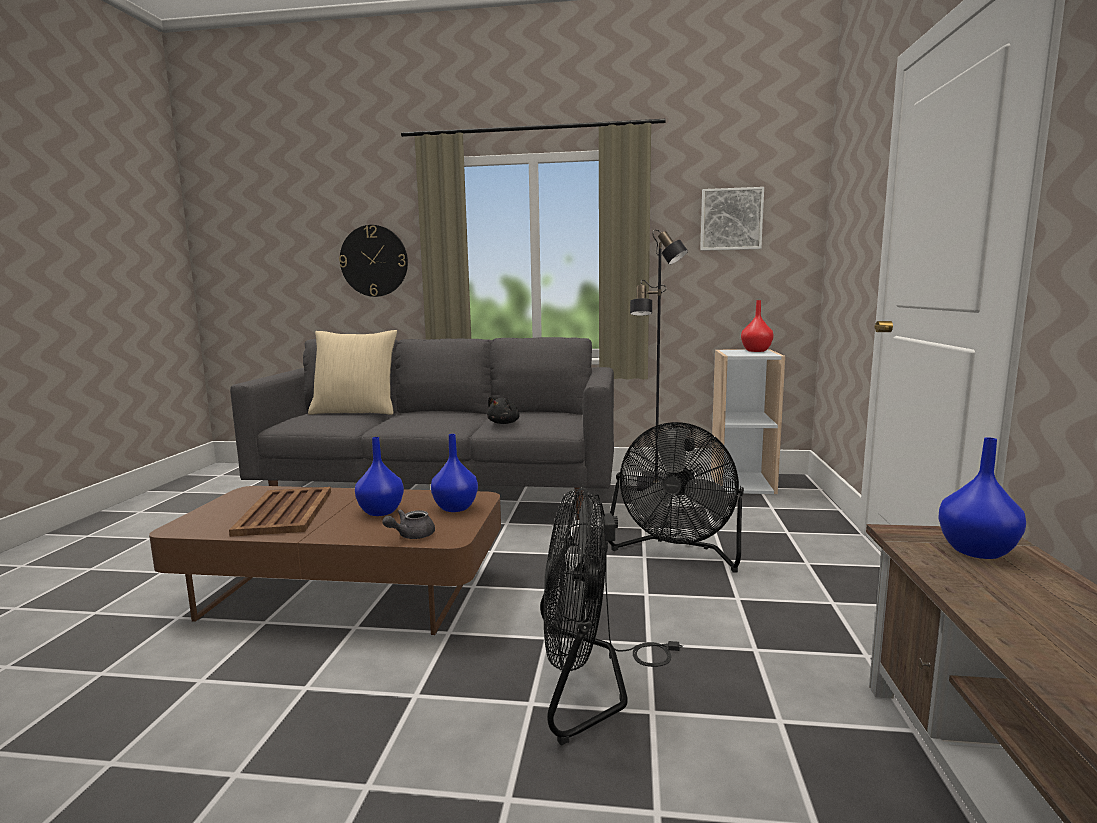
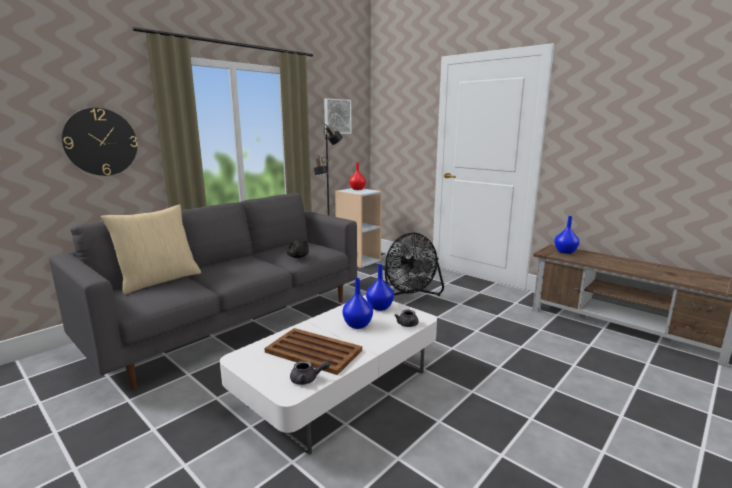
camera: 55 degrees left, 5 degrees up
brown coffee table [149,486,501,635] -> white coffee table [220,295,437,455]
black fan [540,487,682,746] -> none
none -> grey teapot [290,361,330,385]

